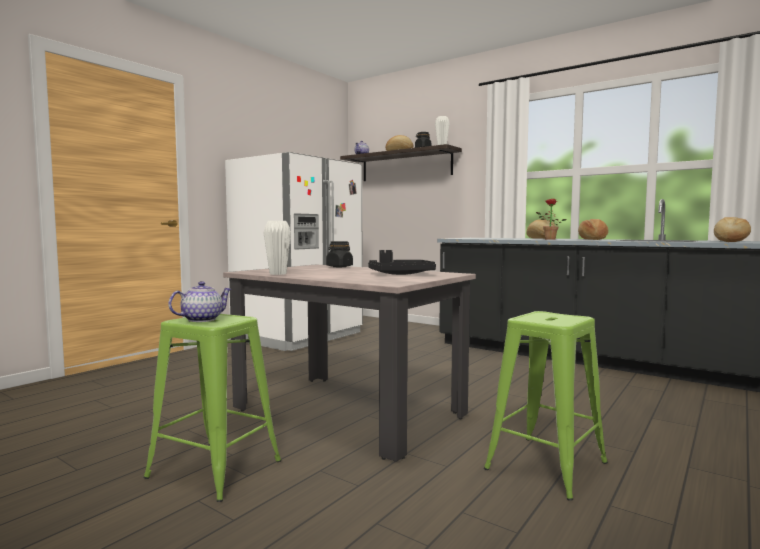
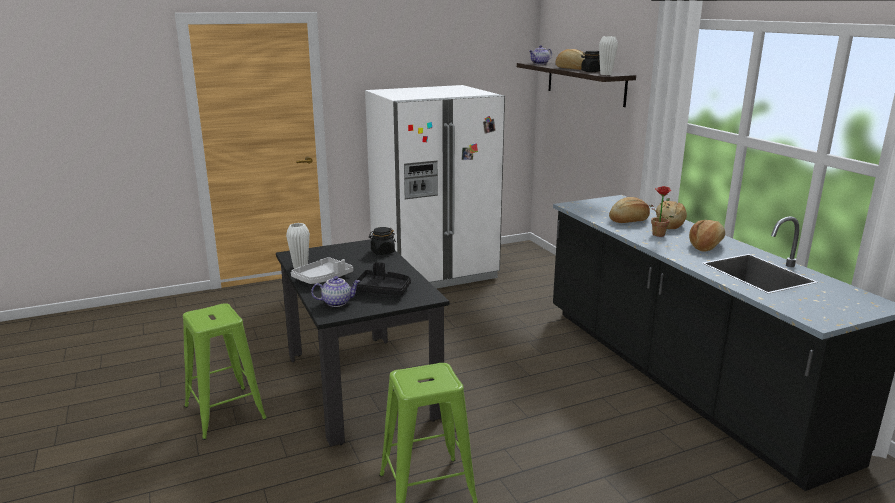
camera: 30 degrees right, 15 degrees up
teapot [168,281,231,322] -> teapot moved to [311,276,360,307]
beige dining table [223,264,476,462] -> black dining table [276,239,449,447]
bread [714,217,751,242] -> bread moved to [609,197,650,223]
none -> grey tray [291,257,353,284]

